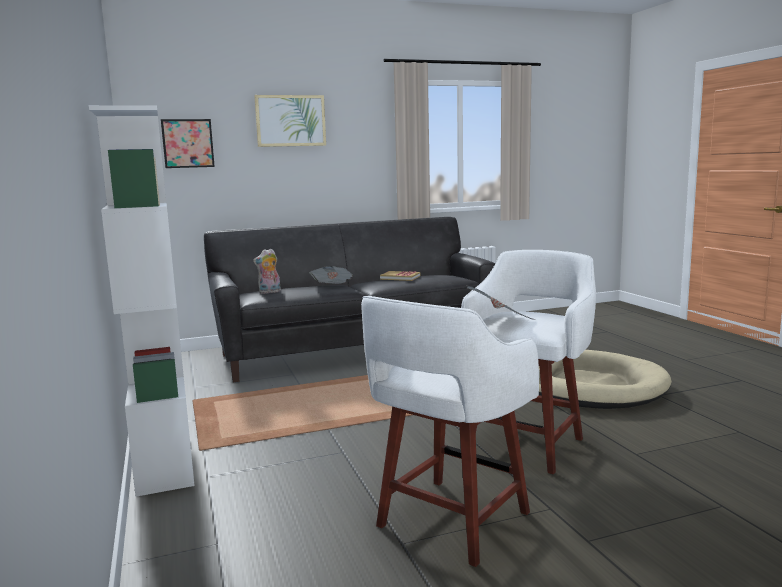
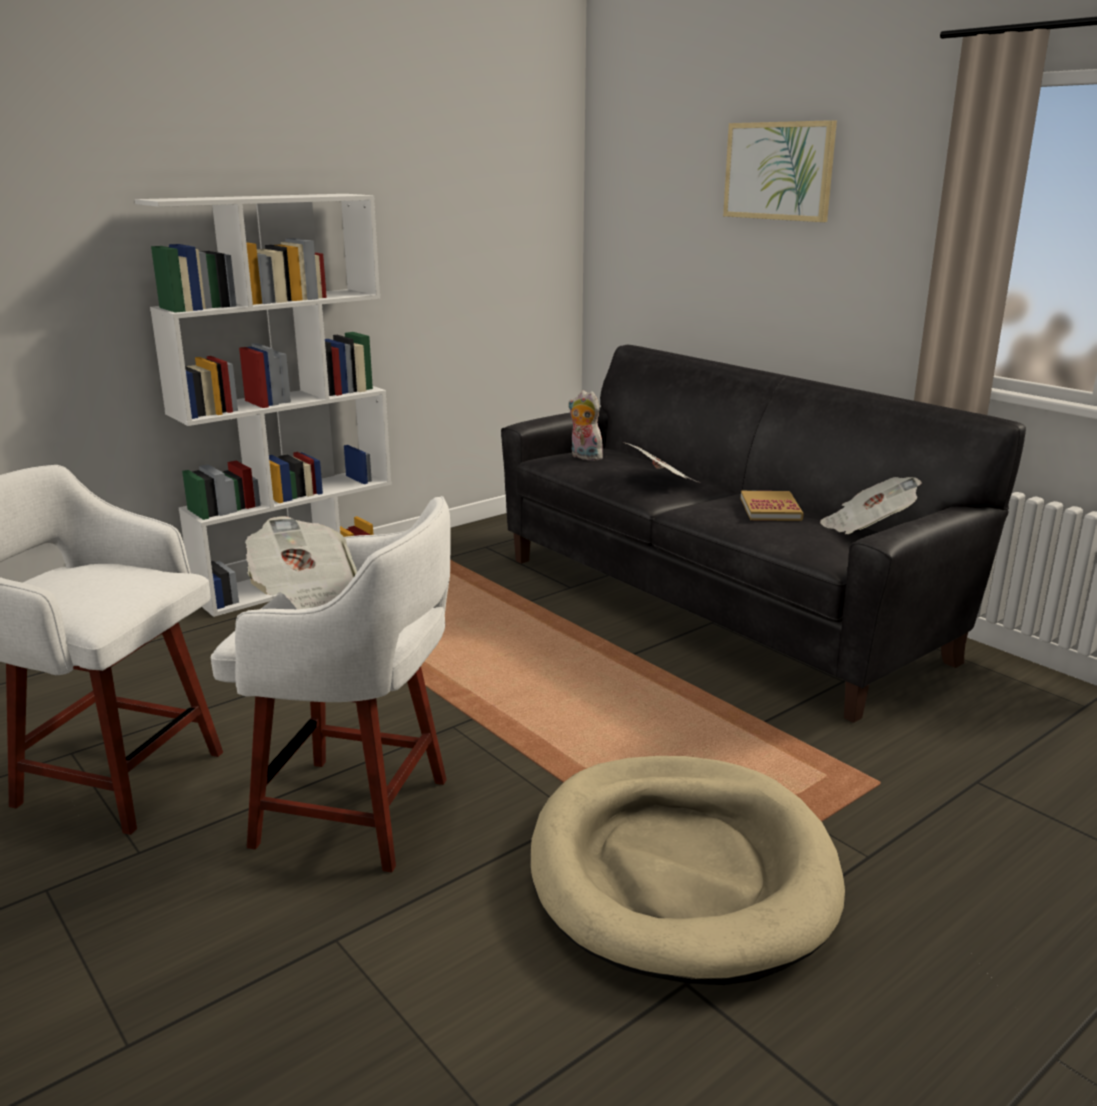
camera: 70 degrees right, 10 degrees up
picture [161,119,215,168] -> none
none -> newspaper [820,477,922,534]

